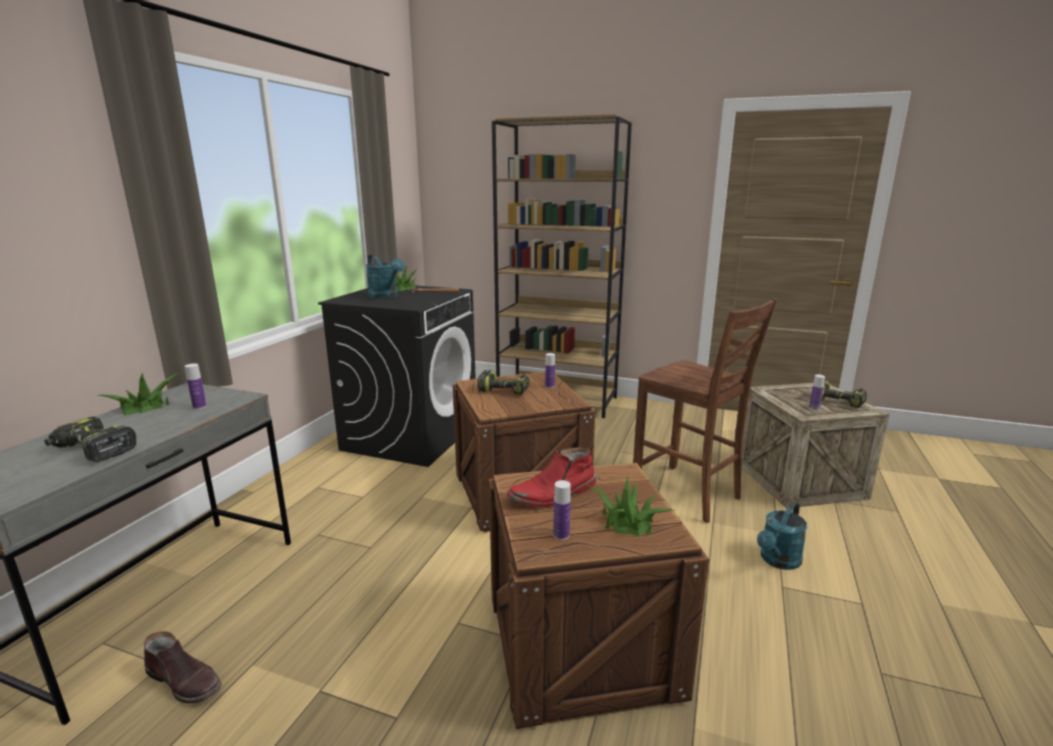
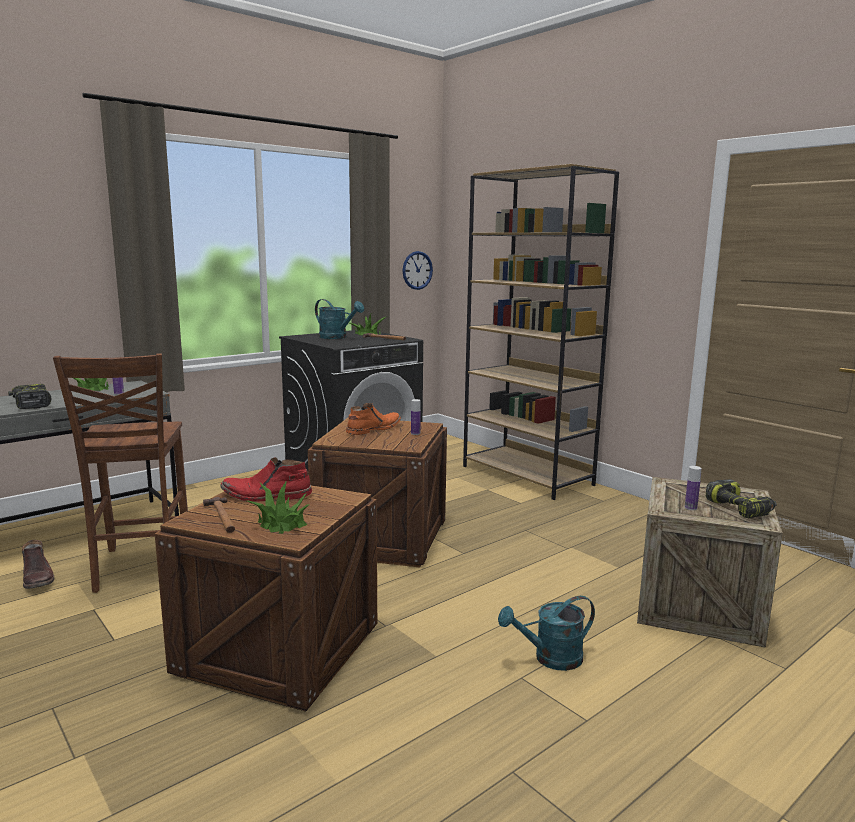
camera: 30 degrees right, 5 degrees down
turquoise watering can [366,254,405,299] -> turquoise watering can turned 45 degrees counterclockwise [315,299,364,339]
power drill [478,370,530,395] -> orange boot [346,403,401,435]
bottle [553,480,571,540] -> hammer [203,497,235,533]
brown chair [633,298,777,523] -> brown chair moved to [53,353,188,593]
none -> wall clock [403,251,433,290]

